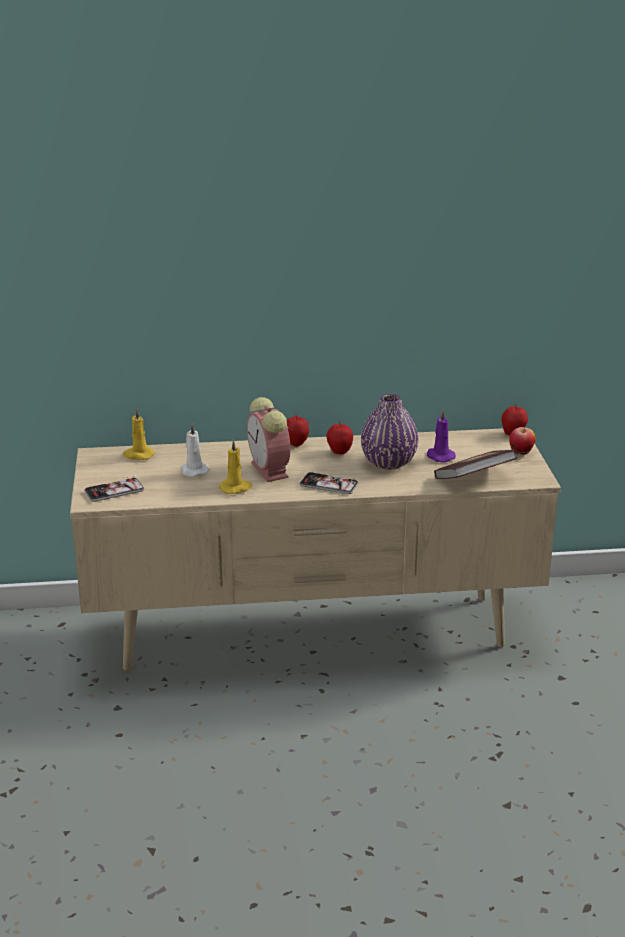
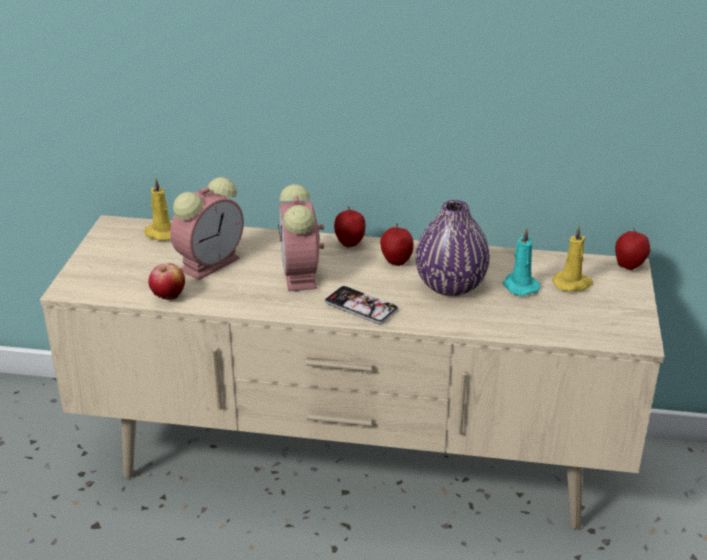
camera: 15 degrees right, 5 degrees up
phone [84,476,144,502] -> none
white candle [181,423,209,477] -> alarm clock [170,177,244,280]
yellow candle [219,439,252,494] -> yellow candle moved to [552,225,593,292]
purple candle [427,410,456,463] -> turquoise candle [503,228,540,296]
book [434,450,517,479] -> none
apple [509,427,536,455] -> apple moved to [148,263,185,300]

